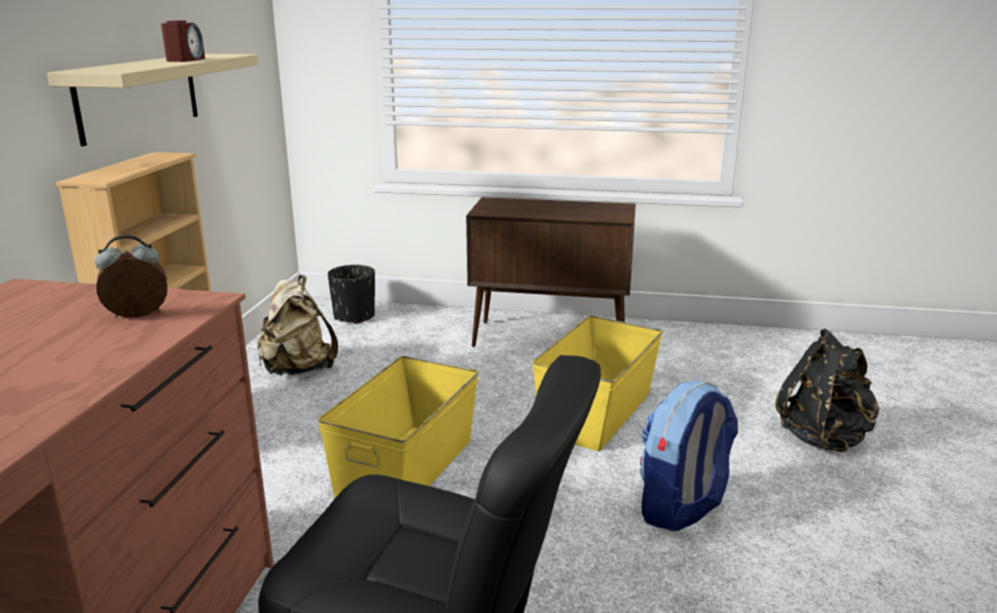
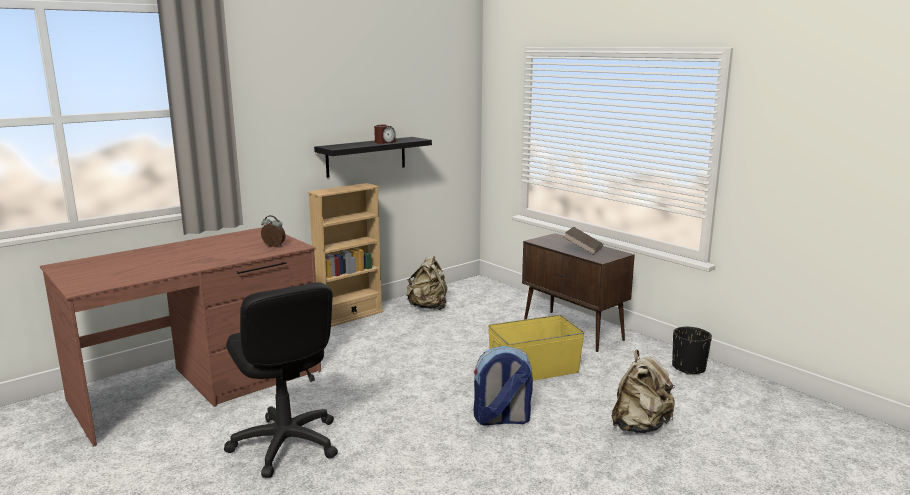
camera: 40 degrees right, 5 degrees down
beige shelf [47,54,258,146] -> black shelf [314,137,432,178]
yellow storage box [318,356,479,498] -> none
black planter [328,265,375,324] -> black planter moved to [672,327,712,375]
black backpack [775,328,880,452] -> beige backpack [612,350,675,433]
none -> brown book [563,227,603,255]

